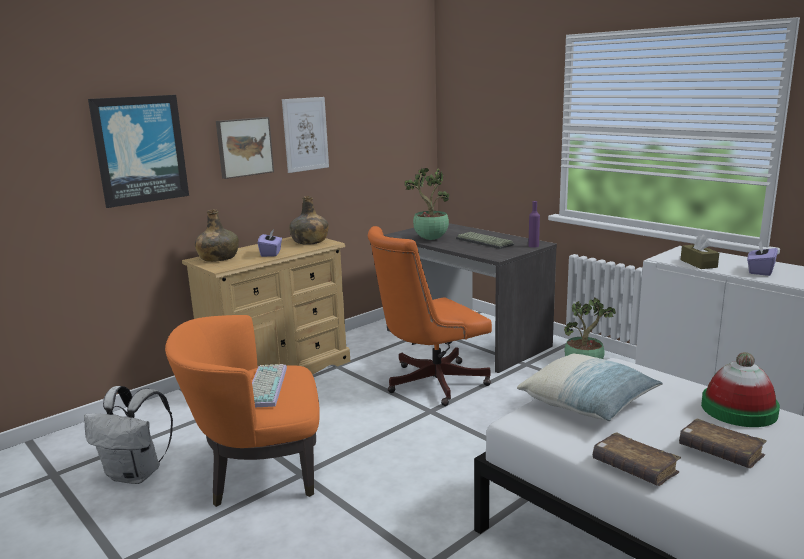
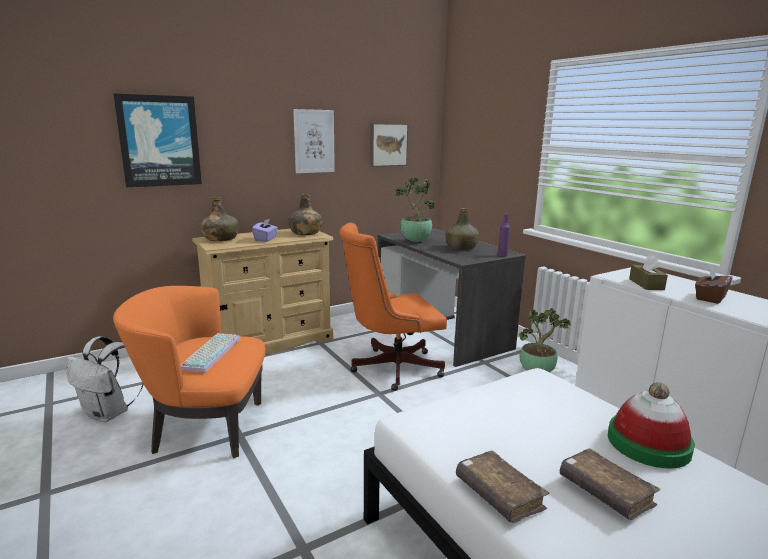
camera: 10 degrees right, 0 degrees up
picture [216,117,274,179] -> picture moved to [370,123,408,167]
keyboard [456,232,515,249] -> green bottle [445,208,479,250]
pillow [517,354,663,421] -> none
purple tissue box [747,241,778,276] -> brown tissue box [695,266,732,304]

